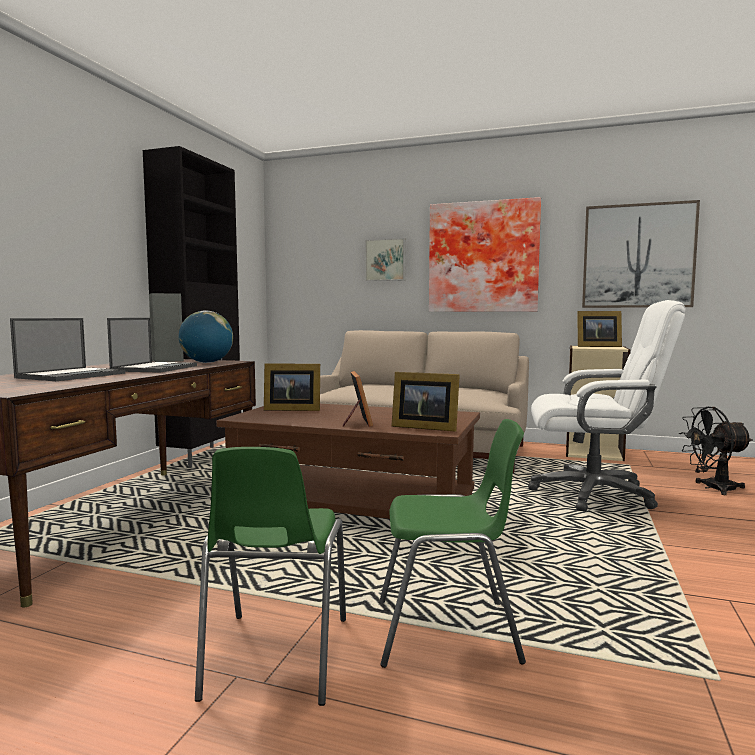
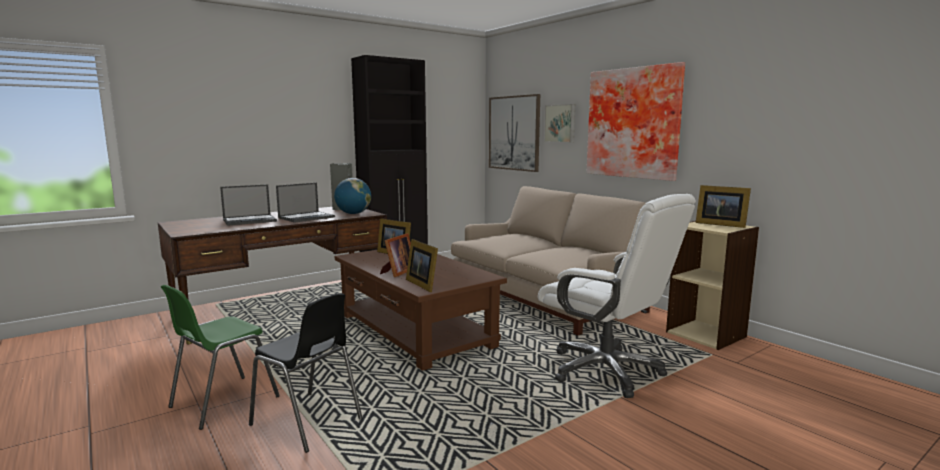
camera: 35 degrees right, 5 degrees up
green chair [379,419,526,668] -> black chair [249,293,362,453]
picture [582,200,700,308] -> picture moved to [489,94,540,172]
black fan [679,407,753,495] -> none

